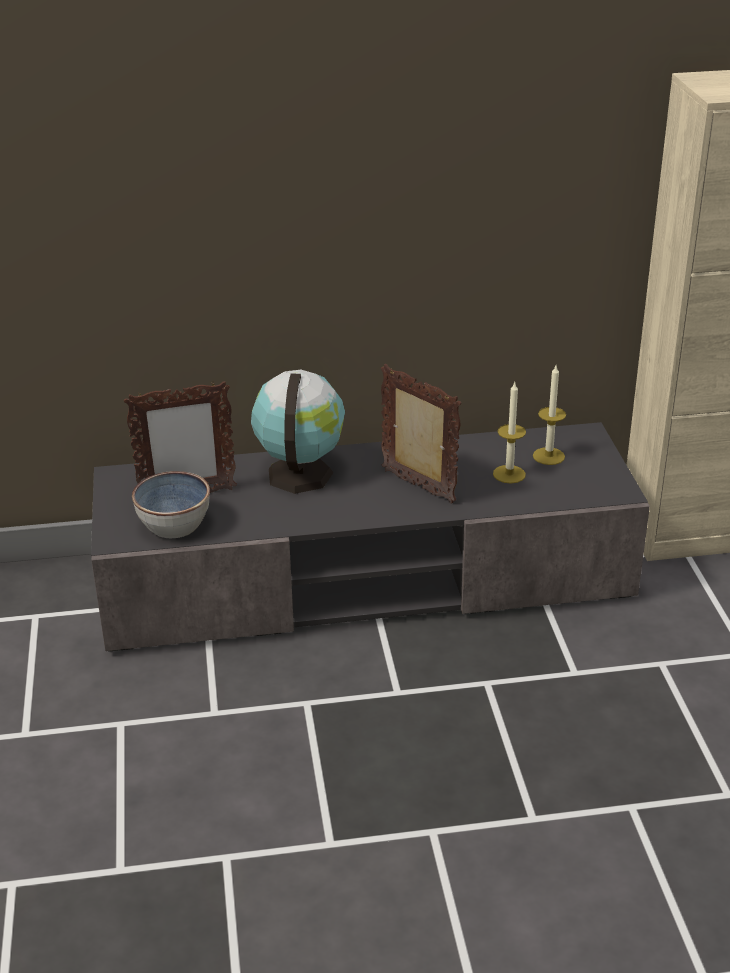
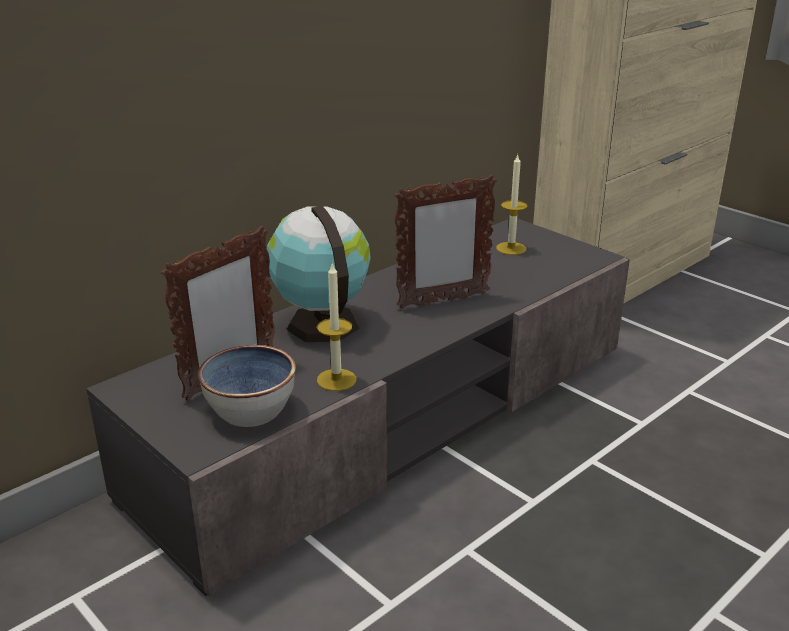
camera: 35 degrees left, 5 degrees down
picture frame [381,364,462,504] -> picture frame turned 150 degrees clockwise [394,175,497,309]
candle [493,382,526,483] -> candle moved to [317,262,356,391]

